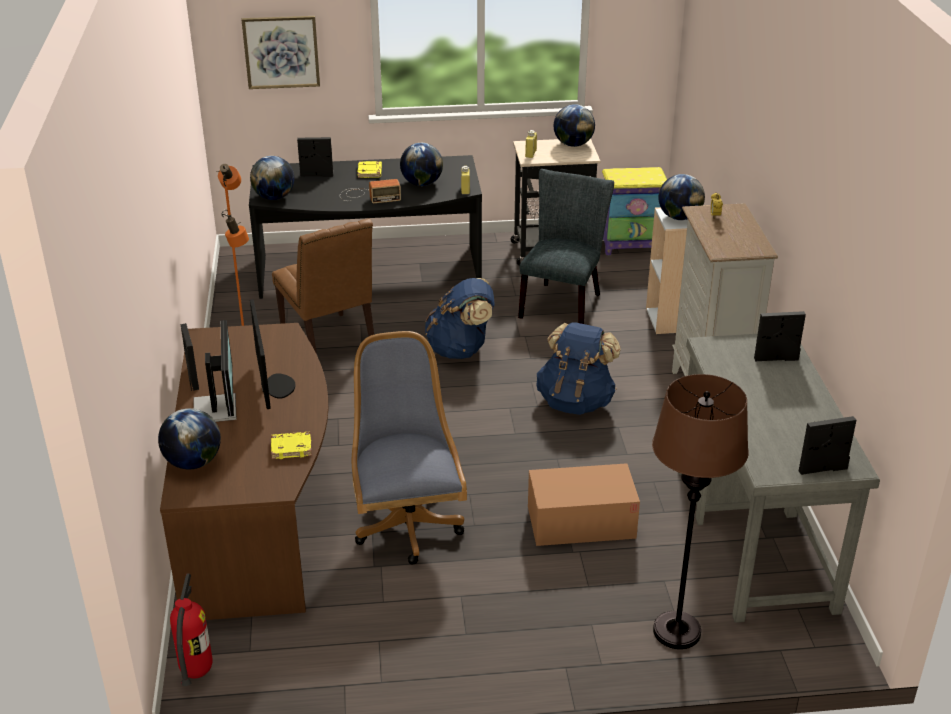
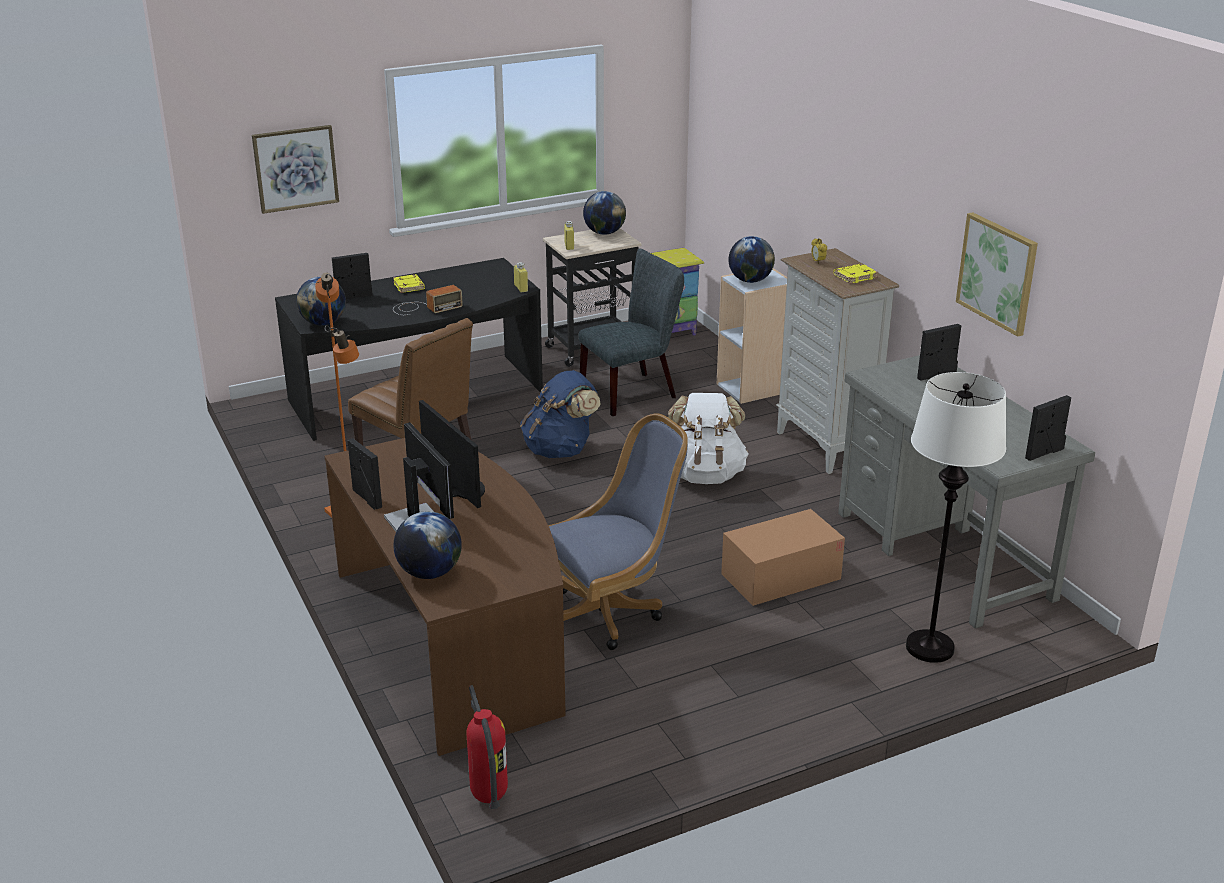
camera: 20 degrees left, 5 degrees down
yellow book [271,432,312,459] -> yellow book moved to [833,264,878,284]
blue office chair [352,331,467,565] -> blue office chair turned 90 degrees clockwise [548,413,688,650]
globe [400,143,443,186] -> none
grey chair [518,169,614,324] -> grey chair turned 60 degrees clockwise [579,248,684,416]
blue backpack [536,322,621,415] -> white backpack [668,393,749,484]
brown floor lamp [652,374,749,649] -> white floor lamp [906,372,1006,663]
none -> picture [956,212,1038,337]

